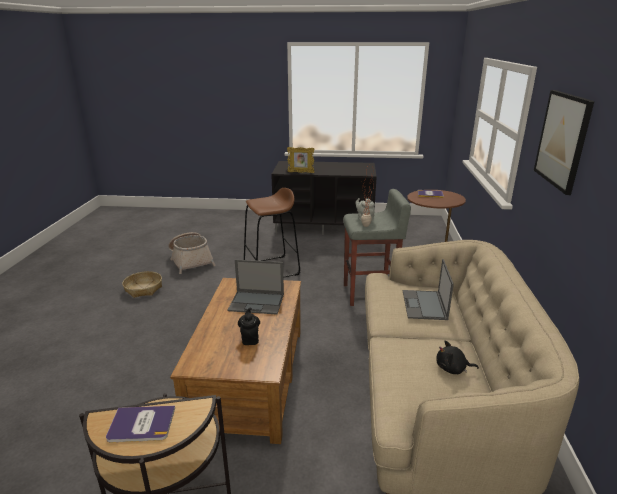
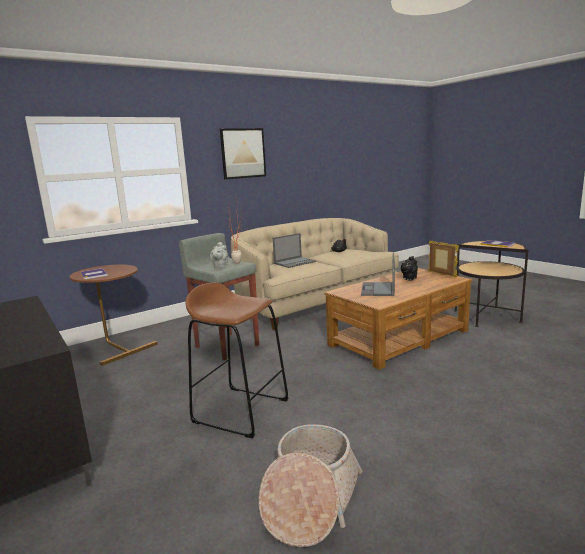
camera: 130 degrees left, 10 degrees down
basket [122,271,162,298] -> none
laptop [228,259,284,315] -> laptop turned 135 degrees counterclockwise [361,253,395,296]
picture frame [287,147,315,173] -> picture frame moved to [428,241,459,278]

